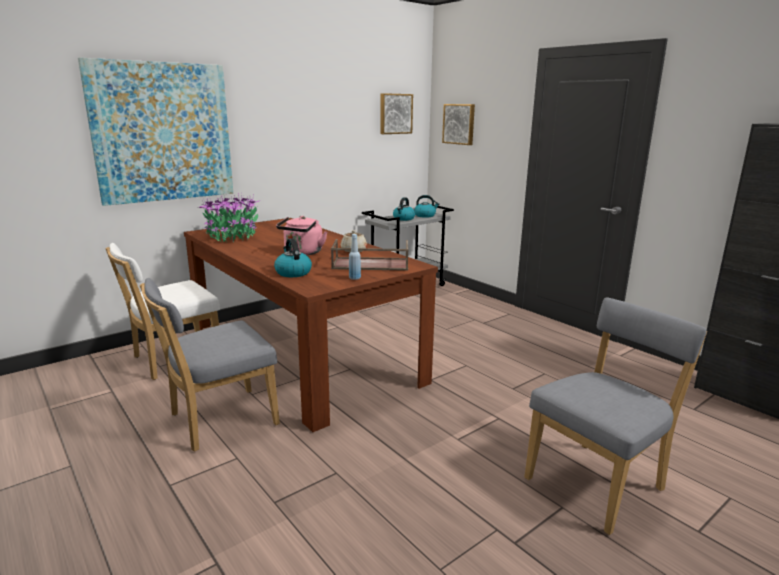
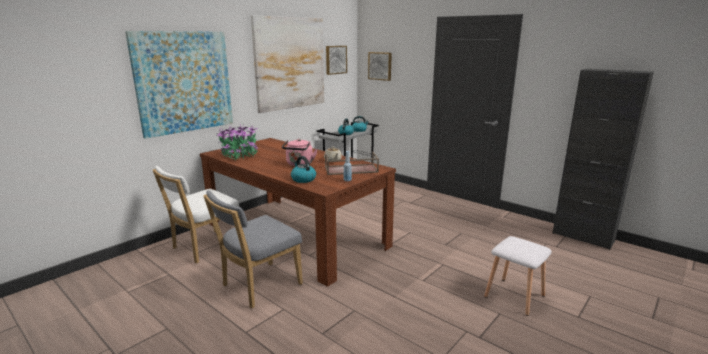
camera: 10 degrees left, 0 degrees up
grey chair [524,297,707,535] -> white stool [484,236,552,316]
none -> picture [251,15,324,113]

